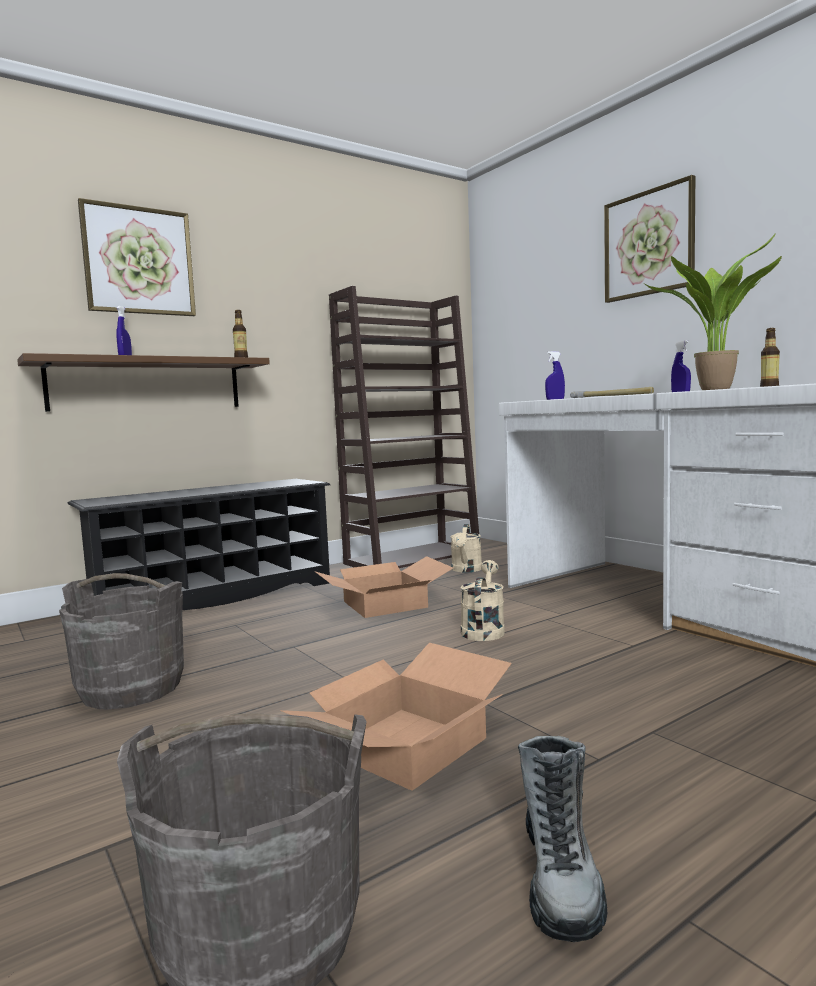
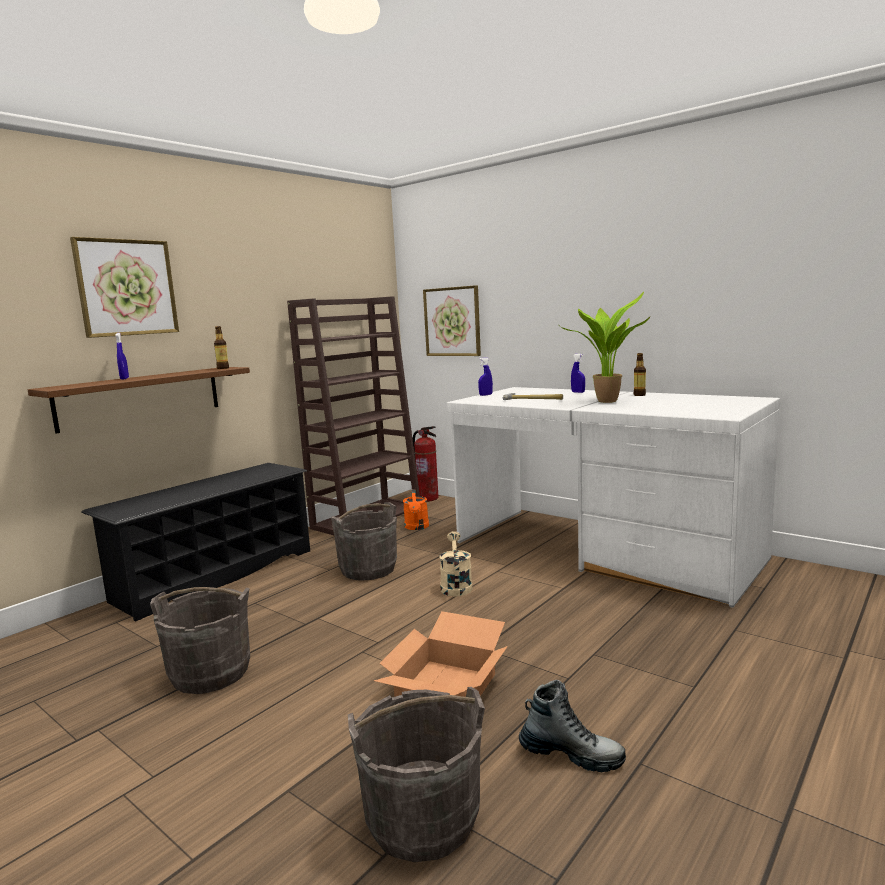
camera: 15 degrees left, 5 degrees up
cardboard box [314,556,453,618] -> grey bucket [331,502,397,581]
beige watering can [451,524,482,573] -> orange watering can [403,489,429,530]
boot [518,736,607,942] -> boot turned 60 degrees counterclockwise [519,680,626,772]
picture [604,175,695,303] -> picture moved to [423,285,481,356]
none -> fire extinguisher [413,426,438,502]

